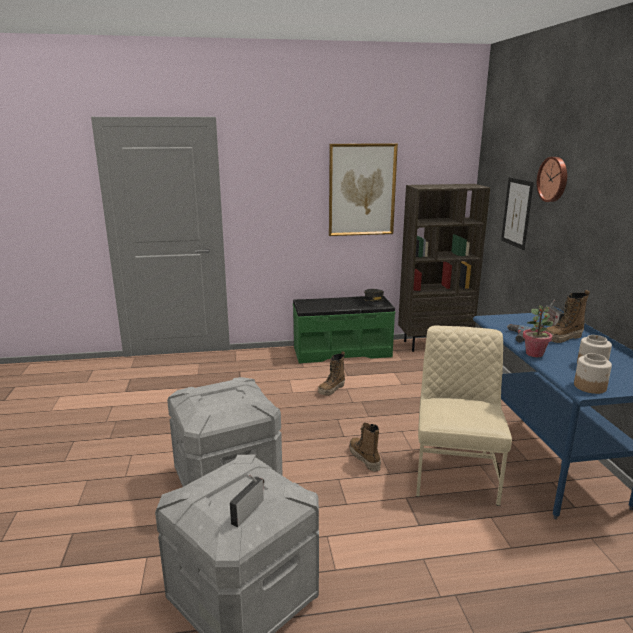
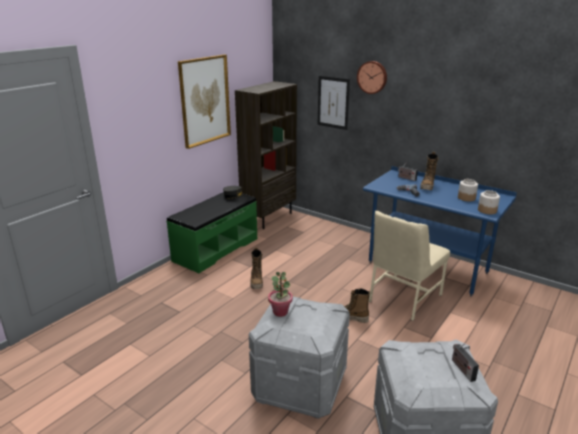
camera: 45 degrees left, 5 degrees up
beige chair [416,325,512,506] -> beige chair turned 105 degrees counterclockwise [369,211,450,321]
potted plant [523,305,553,357] -> potted plant moved to [268,272,293,317]

